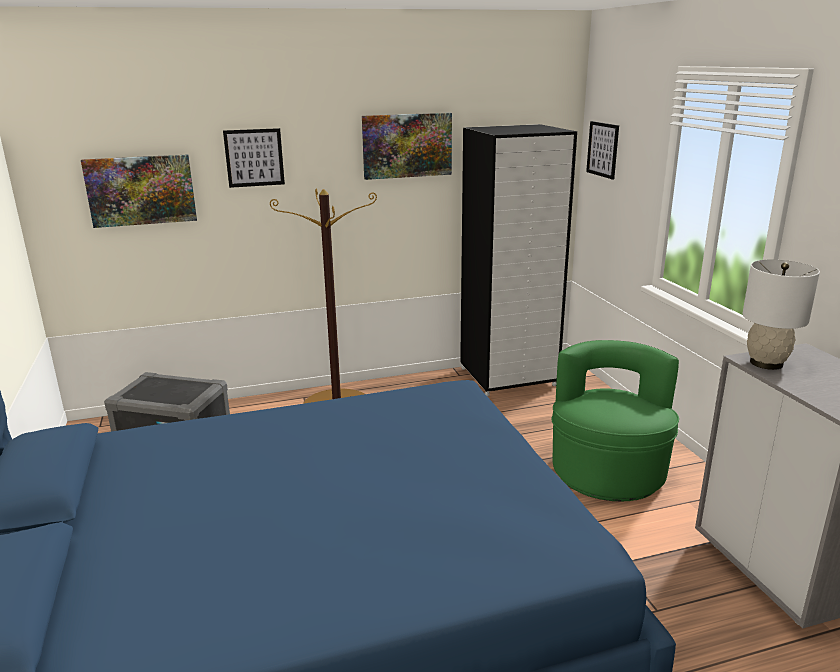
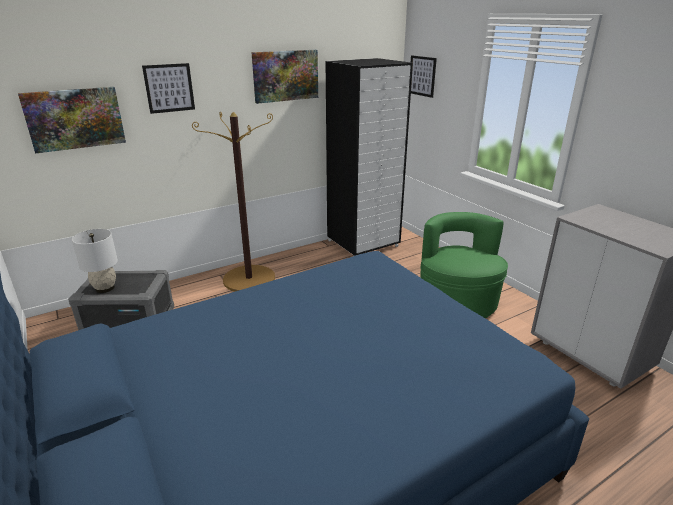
camera: 15 degrees left, 5 degrees up
white table lamp [742,259,820,370] -> white table lamp moved to [72,229,118,293]

